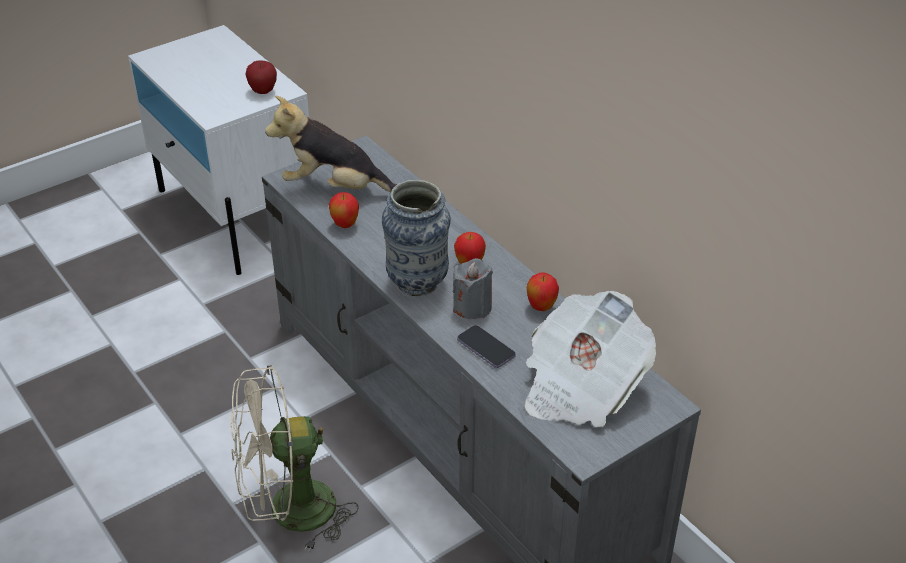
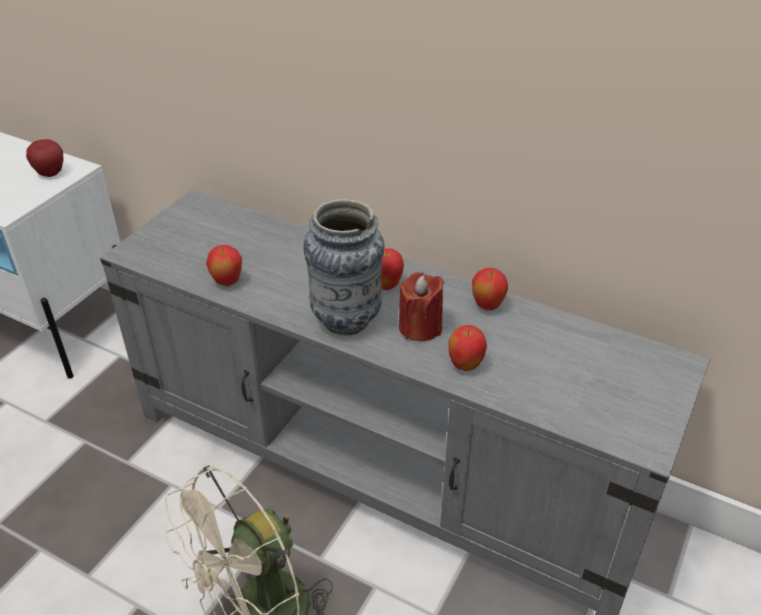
camera: 25 degrees left, 0 degrees up
plush toy [265,96,397,192] -> none
grey candle [453,258,493,319] -> red candle [399,272,444,341]
phone [457,325,516,368] -> apple [448,325,487,371]
newspaper [525,291,656,427] -> none

